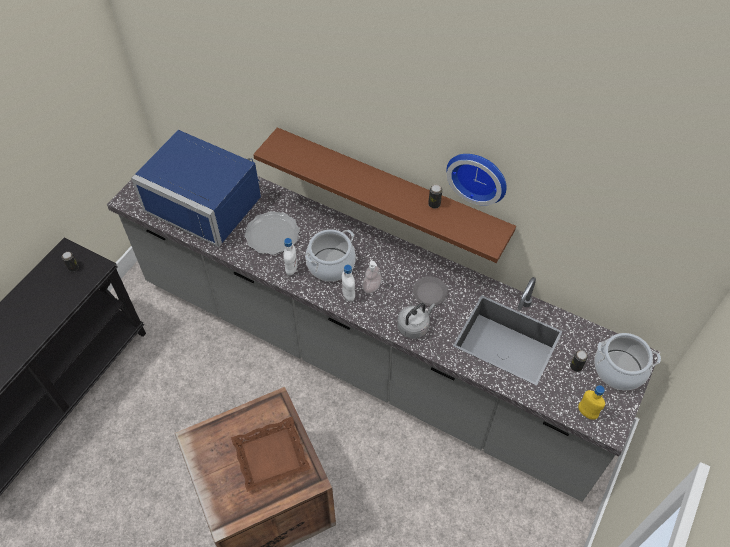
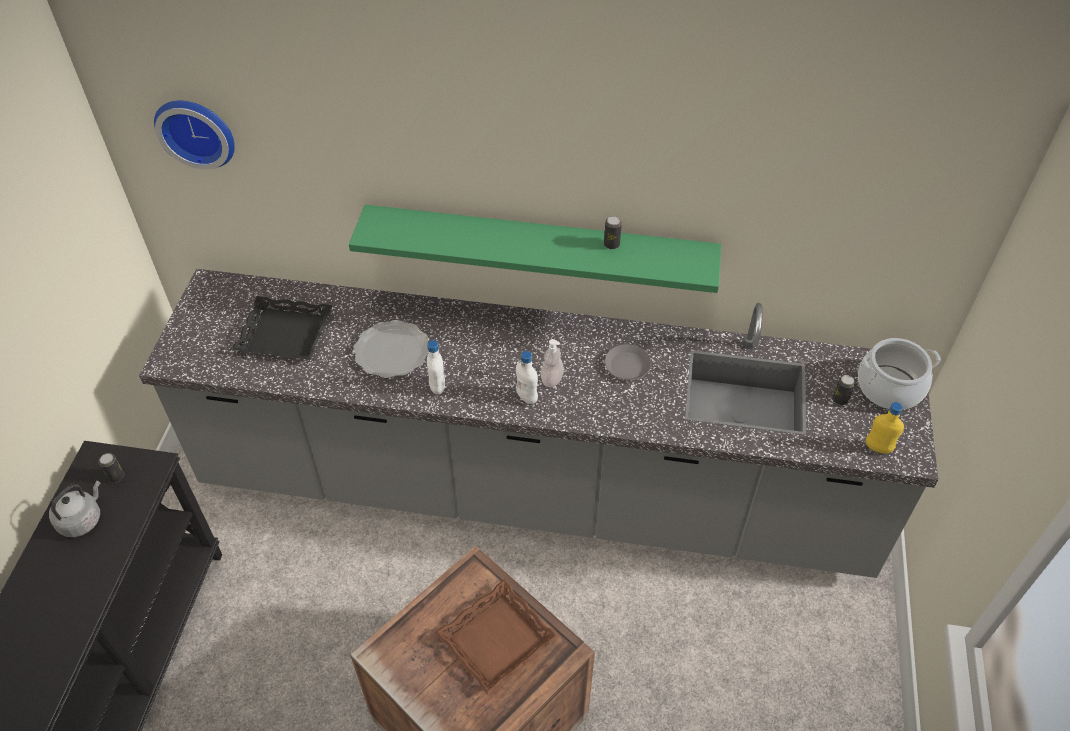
camera: 20 degrees left, 5 degrees down
blue microwave [131,130,261,247] -> black tray [232,296,332,360]
brown shelf [253,127,516,263] -> green shelf [349,205,722,293]
cooking pot [305,229,356,282] -> none
grey kettle [397,303,435,339] -> grey kettle moved to [49,481,101,537]
wall clock [446,154,507,206] -> wall clock moved to [154,100,235,170]

